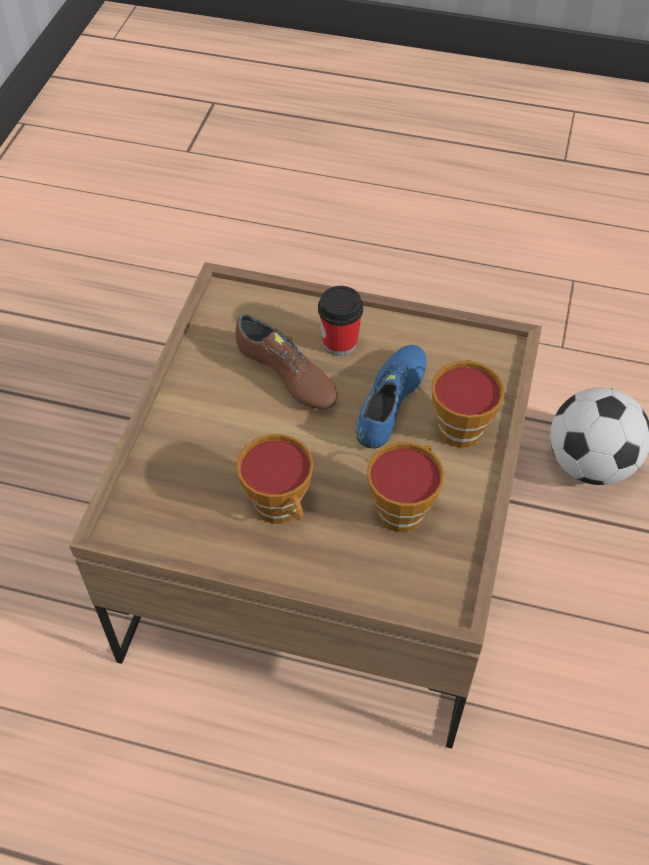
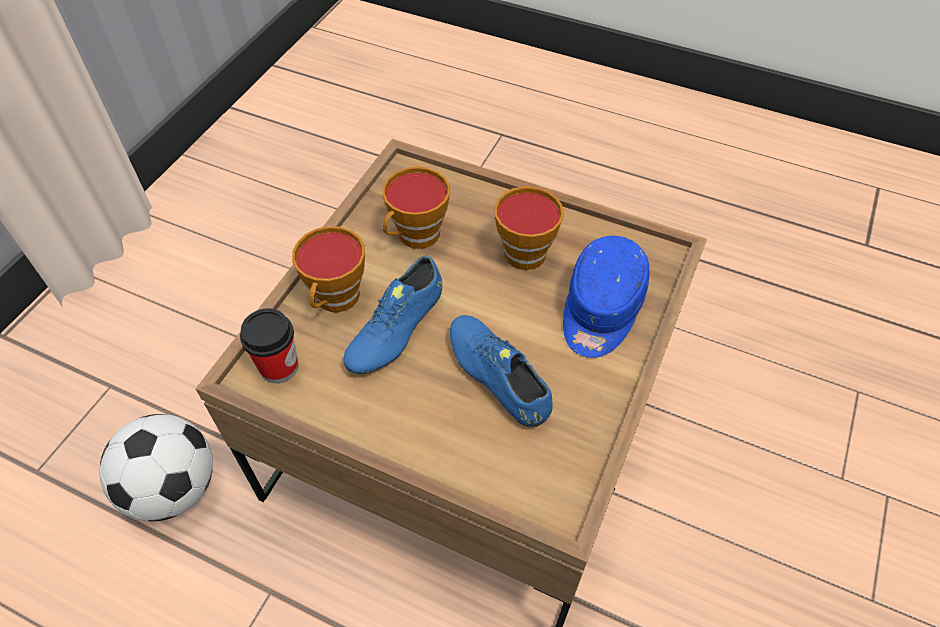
camera: 170 degrees left, 0 degrees up
brown shoe [235,313,338,410] -> blue shoe [450,315,553,427]
cup [318,286,363,356] -> cup moved to [240,308,298,383]
none -> blue cap [563,236,649,358]

